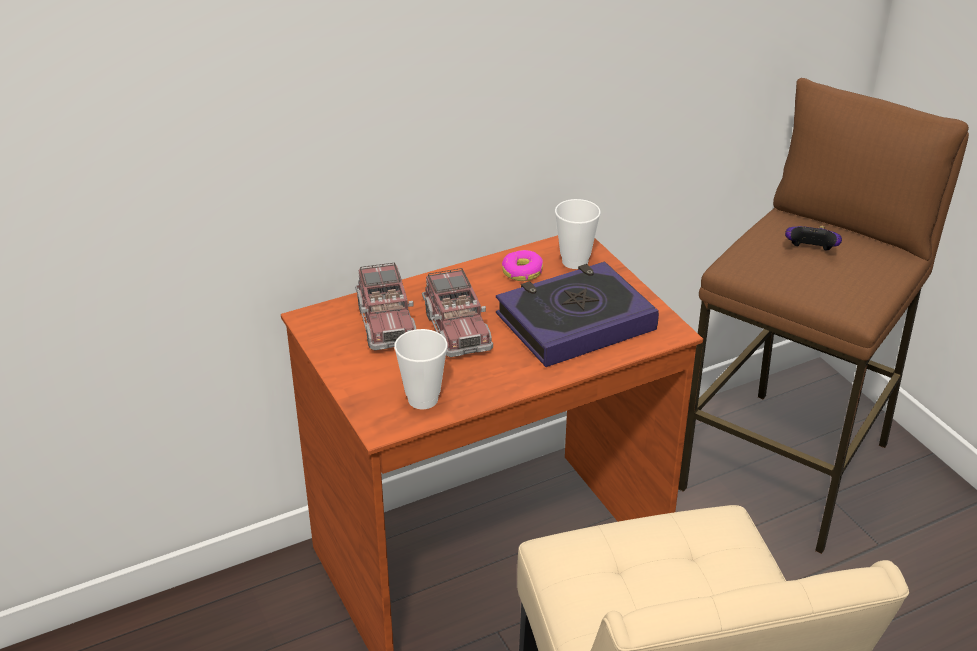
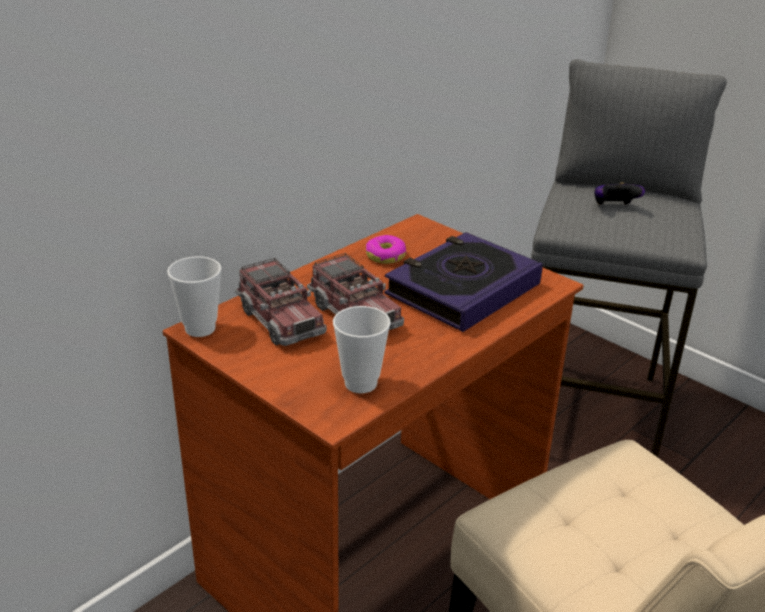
camera: 20 degrees left, 5 degrees down
cup [555,199,600,269] -> cup moved to [167,256,221,337]
brown stool [678,78,969,554] -> grey stool [531,59,727,457]

